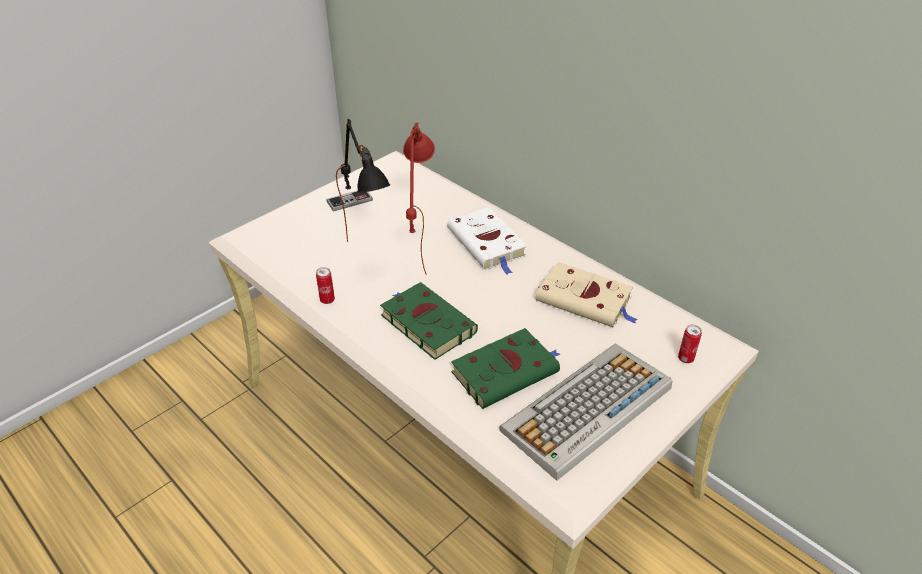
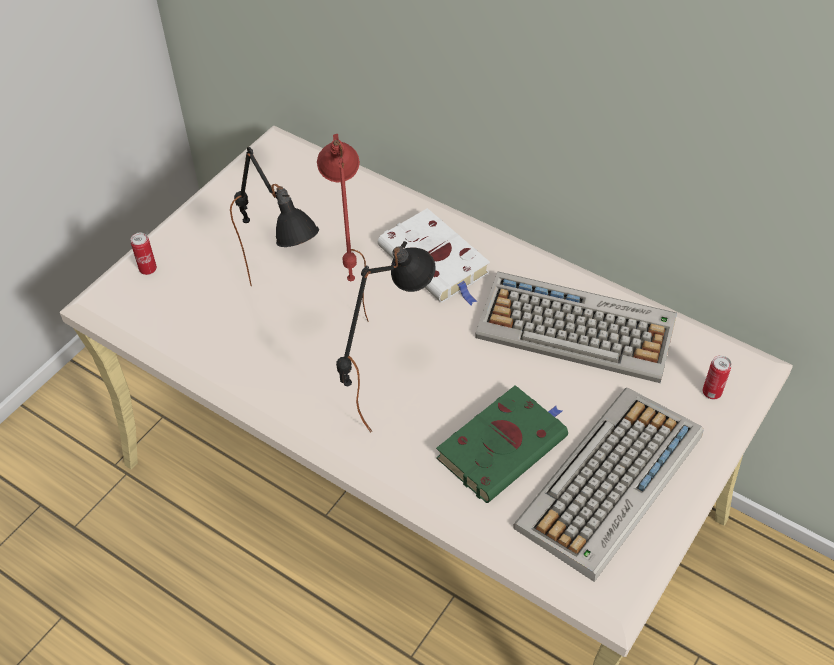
camera: 10 degrees left, 10 degrees up
can [316,267,335,304] -> can moved to [131,233,157,275]
game controller [326,190,373,212] -> none
green book [380,282,478,360] -> black table lamp [336,241,436,432]
beige book [536,262,638,327] -> keyboard [475,272,677,383]

